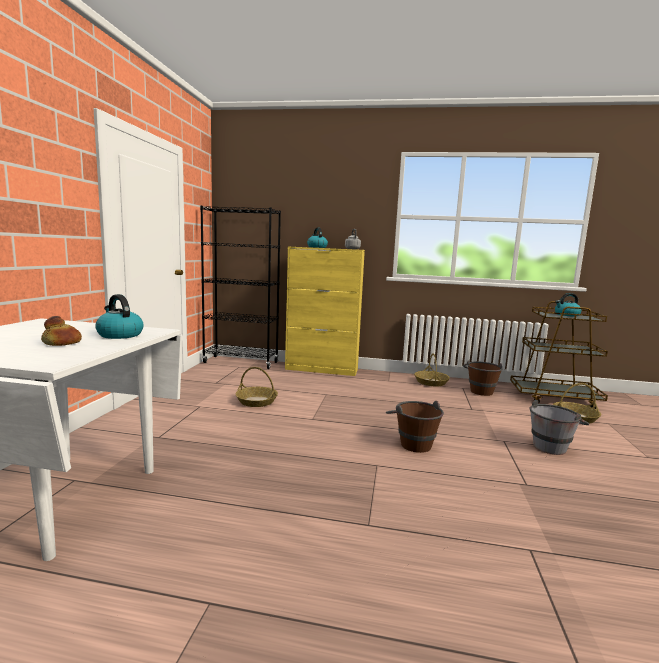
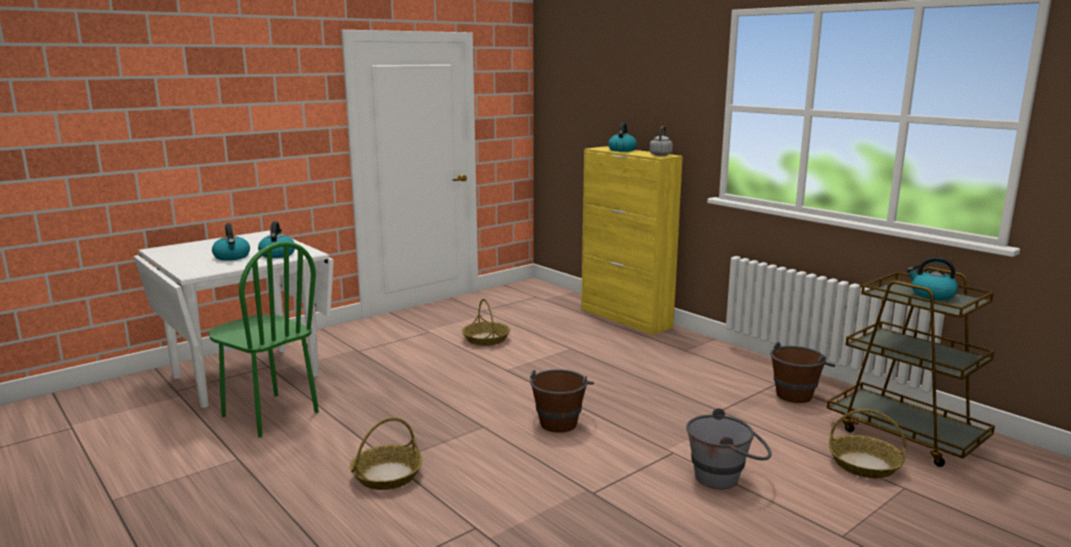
camera: 40 degrees right, 5 degrees up
bread [41,316,82,346] -> kettle [212,223,250,261]
black bookcase [200,206,281,369] -> none
basket [414,353,450,387] -> basket moved to [350,418,423,490]
none -> green chair [208,241,319,438]

